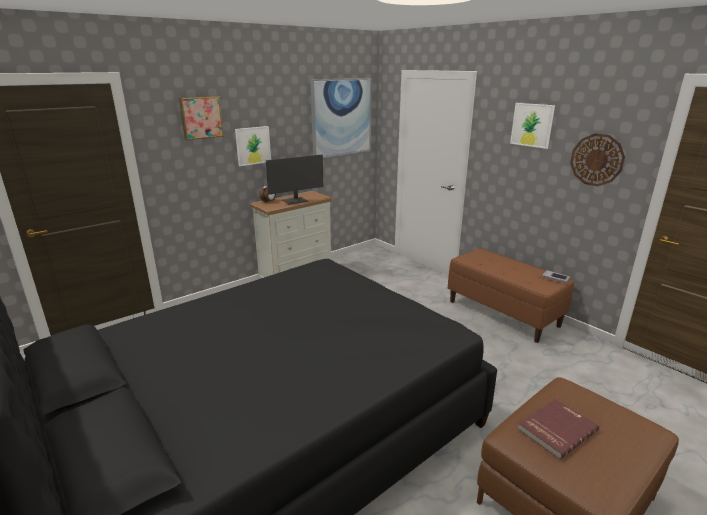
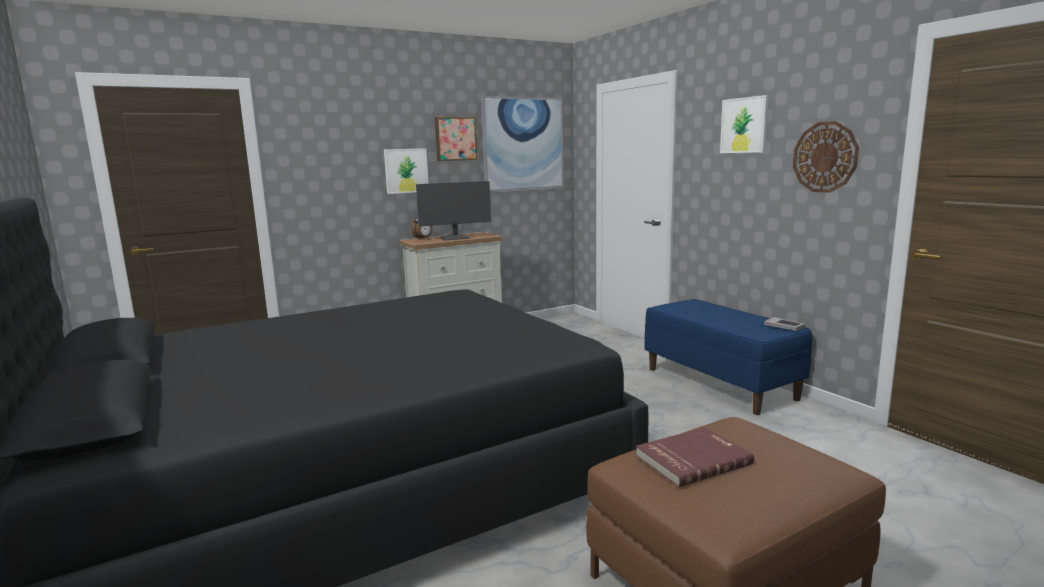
camera: 10 degrees right, 10 degrees down
picture [179,96,224,140] -> picture moved to [435,117,477,161]
brown bench [448,248,574,343] -> blue bench [645,299,812,415]

